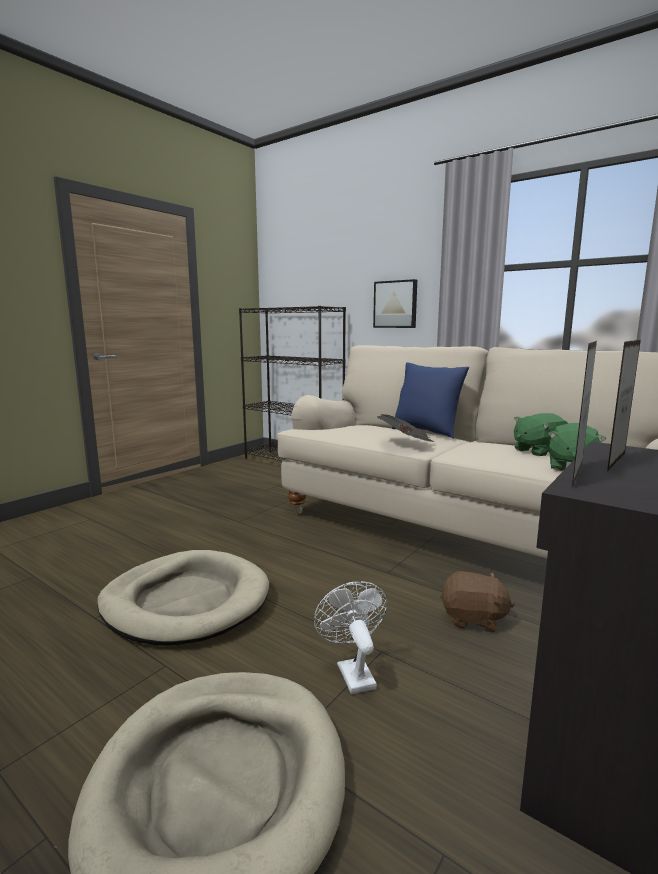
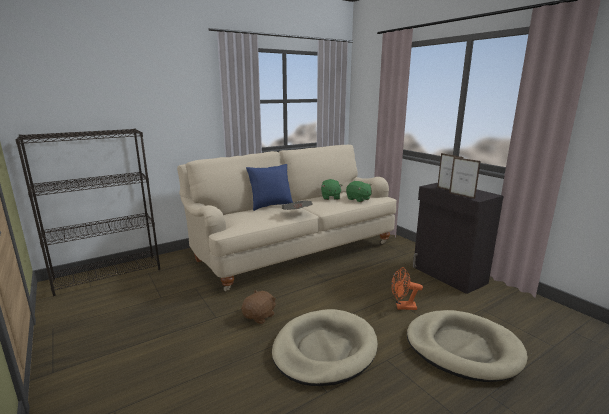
camera: 70 degrees left, 5 degrees up
white fan [314,581,387,694] -> orange fan [391,267,423,310]
picture [373,279,417,328] -> none
brown plush toy [440,571,515,632] -> brown plush toy moved to [241,290,276,324]

